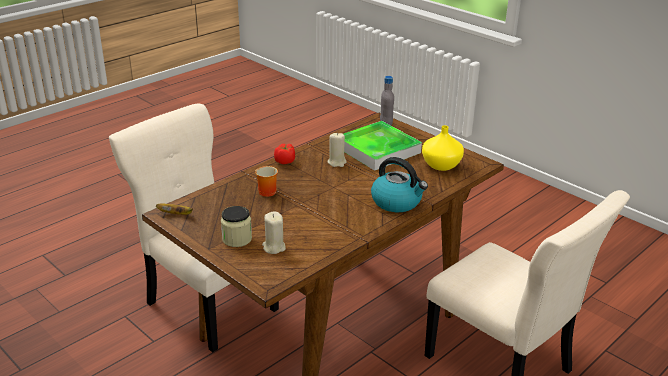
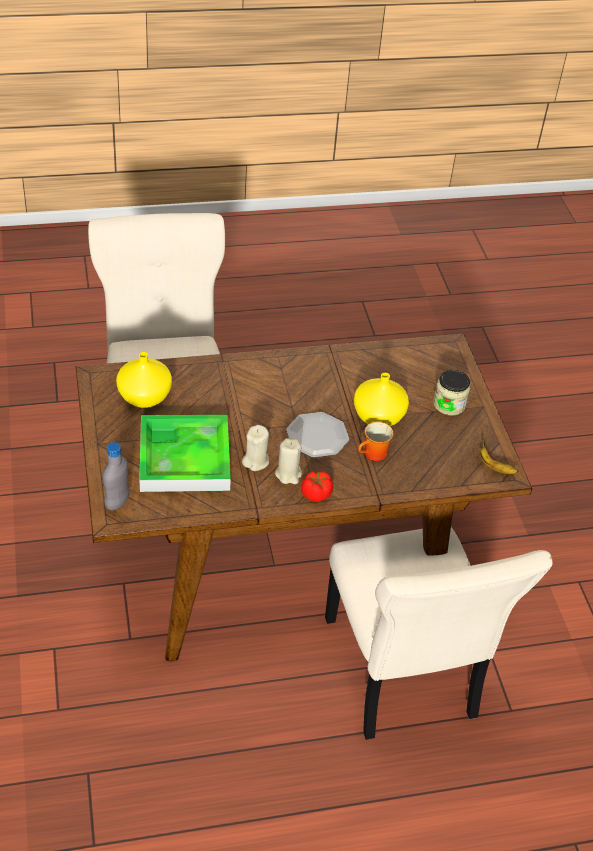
camera: 150 degrees left, 15 degrees up
beige candle [262,212,286,254] -> beige candle moved to [275,438,302,484]
kettle [371,157,428,212] -> none
none -> plate [286,412,349,458]
none -> yellow vase [354,373,409,426]

